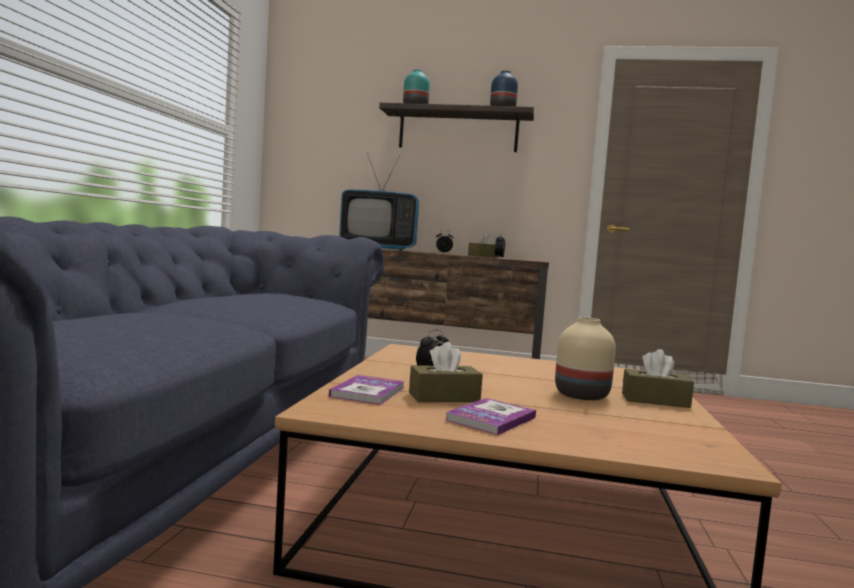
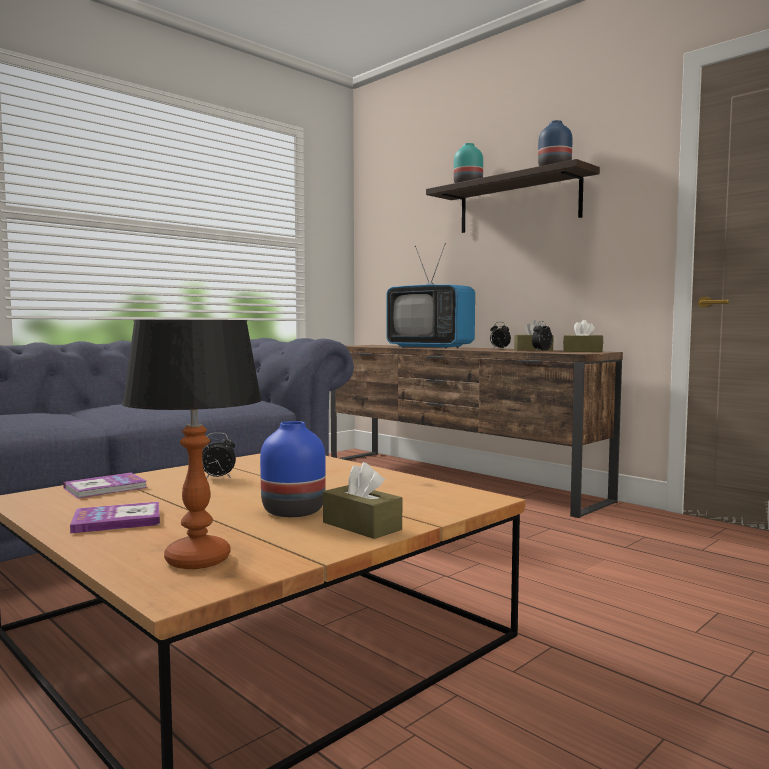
camera: 35 degrees right, 0 degrees up
brown tissue box [409,342,483,402] -> brown tissue box moved to [563,320,604,352]
beige vase [555,317,616,400] -> blue vase [260,421,326,517]
none -> table lamp [122,320,262,569]

